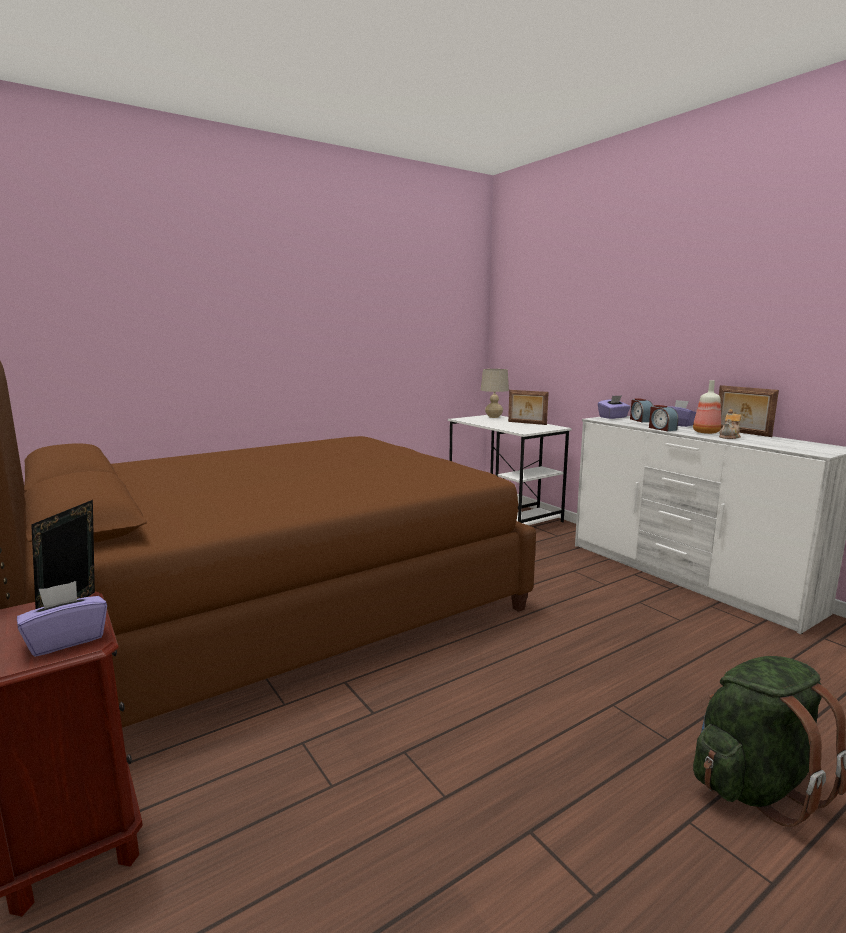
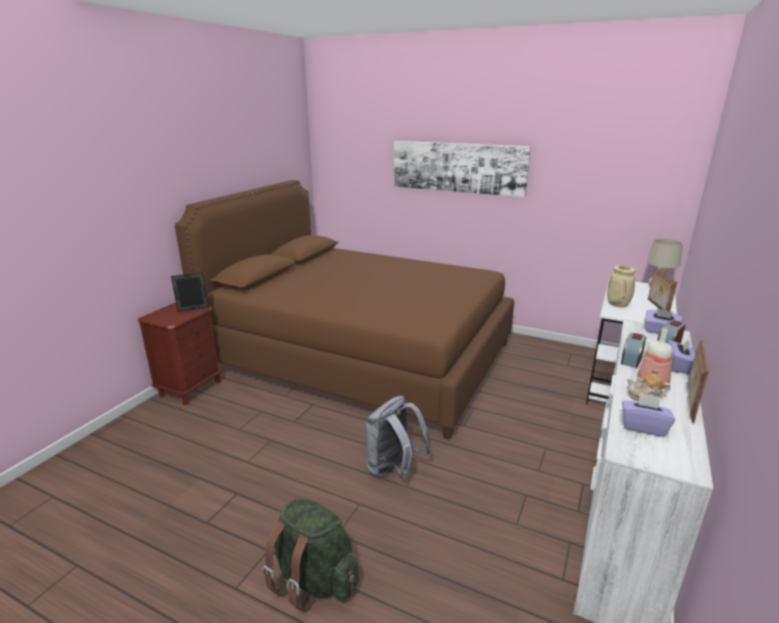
camera: 60 degrees right, 10 degrees up
purple tissue box [17,581,107,657] -> purple tissue box moved to [622,393,675,437]
none -> grey backpack [366,396,432,477]
none -> picture [394,141,531,197]
none -> beige vase [607,265,636,308]

